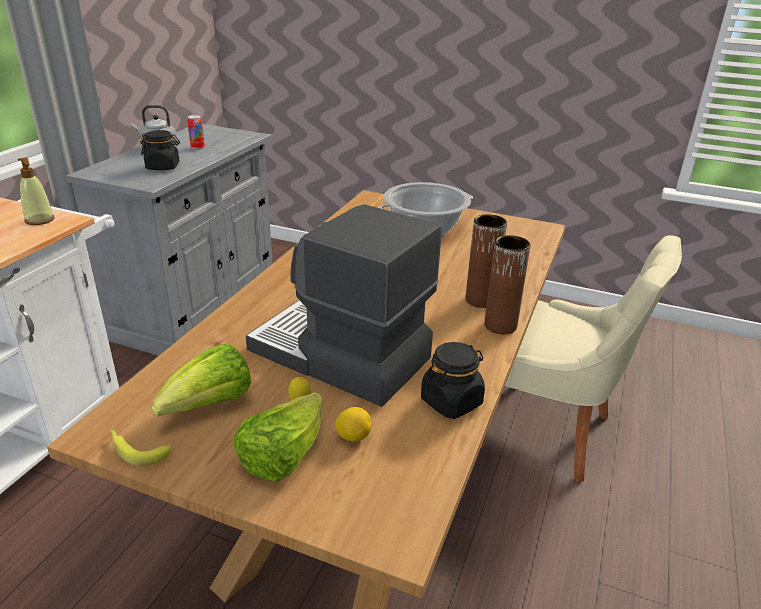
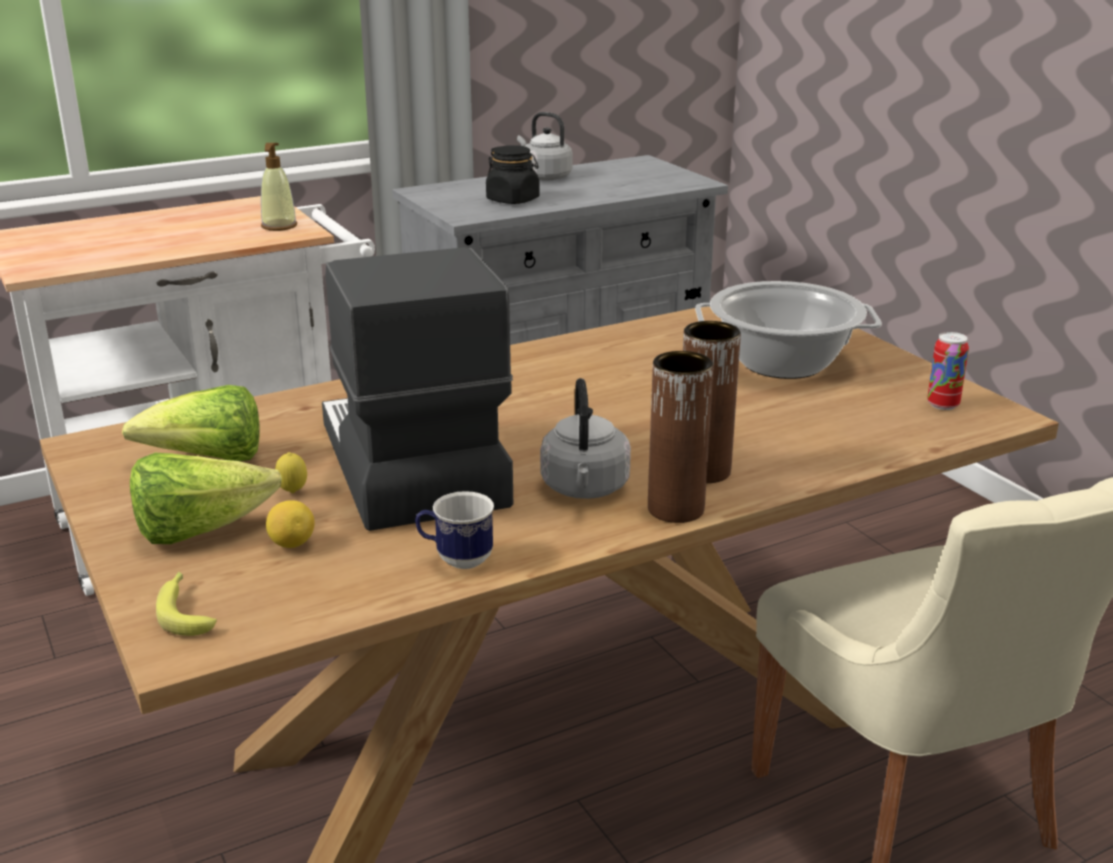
camera: 40 degrees right, 5 degrees down
banana [110,430,171,466] -> banana moved to [156,572,217,636]
can [187,115,205,150] -> can moved to [927,332,969,410]
black jar [421,342,485,419] -> mug [415,491,494,569]
none -> grey kettle [540,378,631,499]

